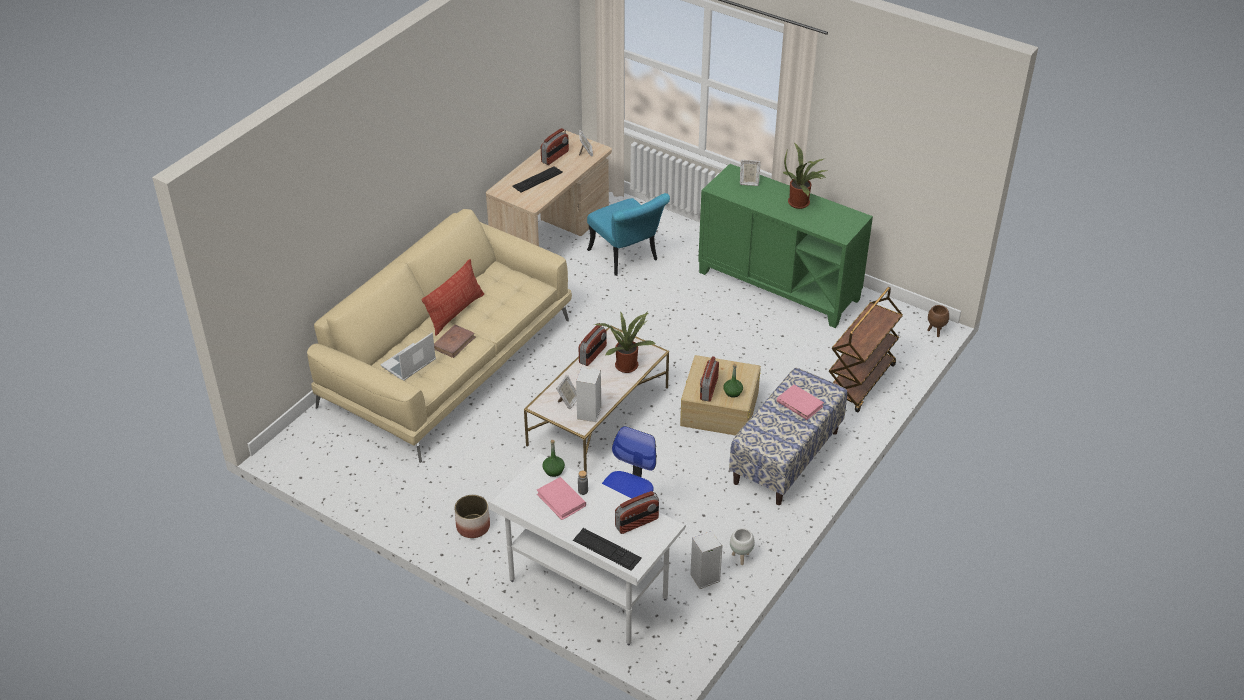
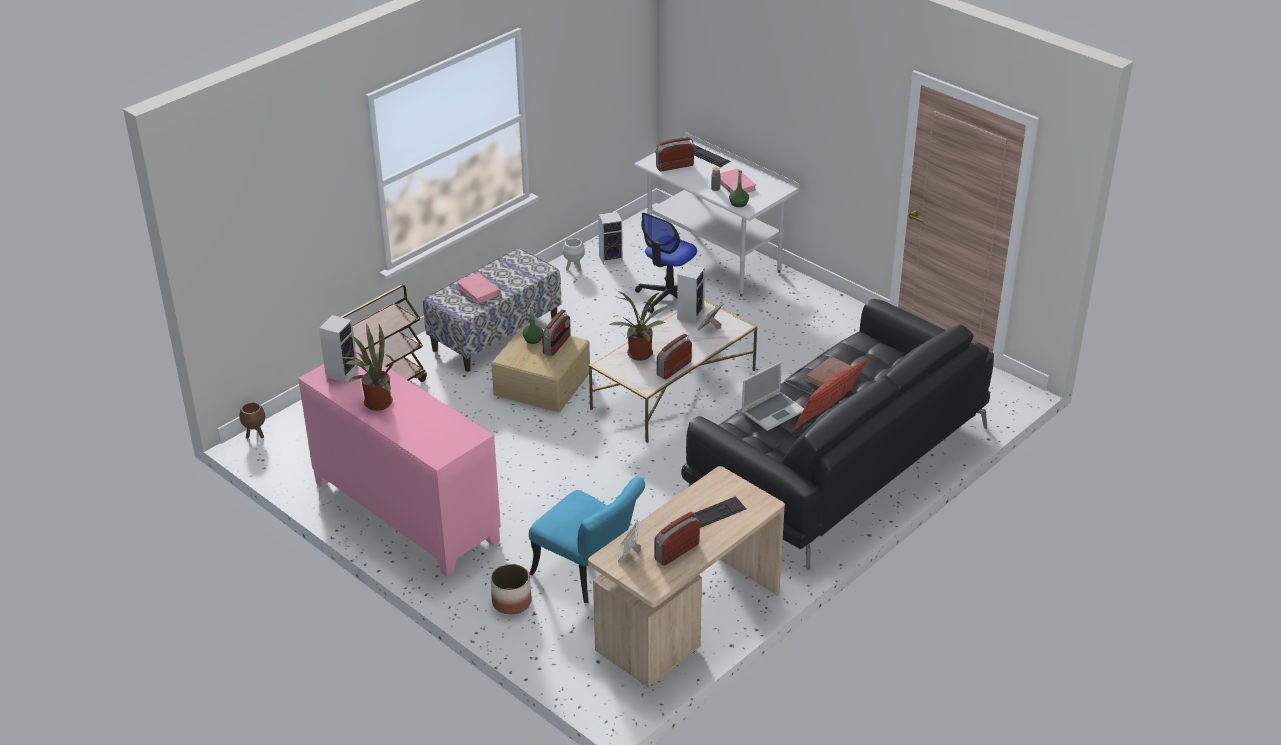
camera: 170 degrees left, 5 degrees down
beige sofa [307,209,572,463] -> black sofa [681,299,994,570]
laptop [381,333,436,381] -> laptop moved to [741,361,804,431]
planter [454,495,490,538] -> planter moved to [491,564,532,614]
turquoise chair [587,193,670,276] -> turquoise chair turned 150 degrees clockwise [529,476,645,603]
green cabinet [698,164,873,328] -> pink cabinet [298,347,501,577]
picture frame [740,160,761,186] -> none
none -> speaker [319,315,358,382]

